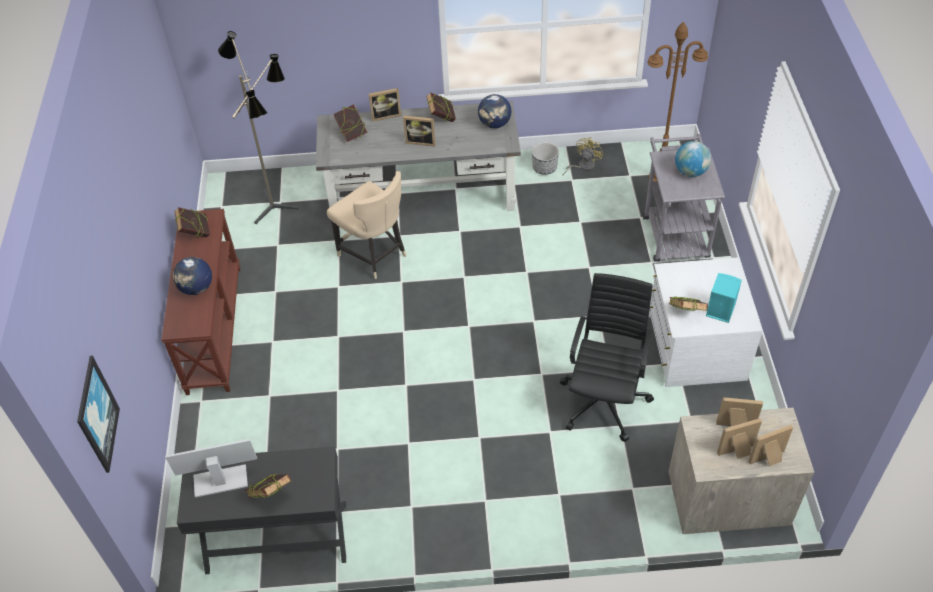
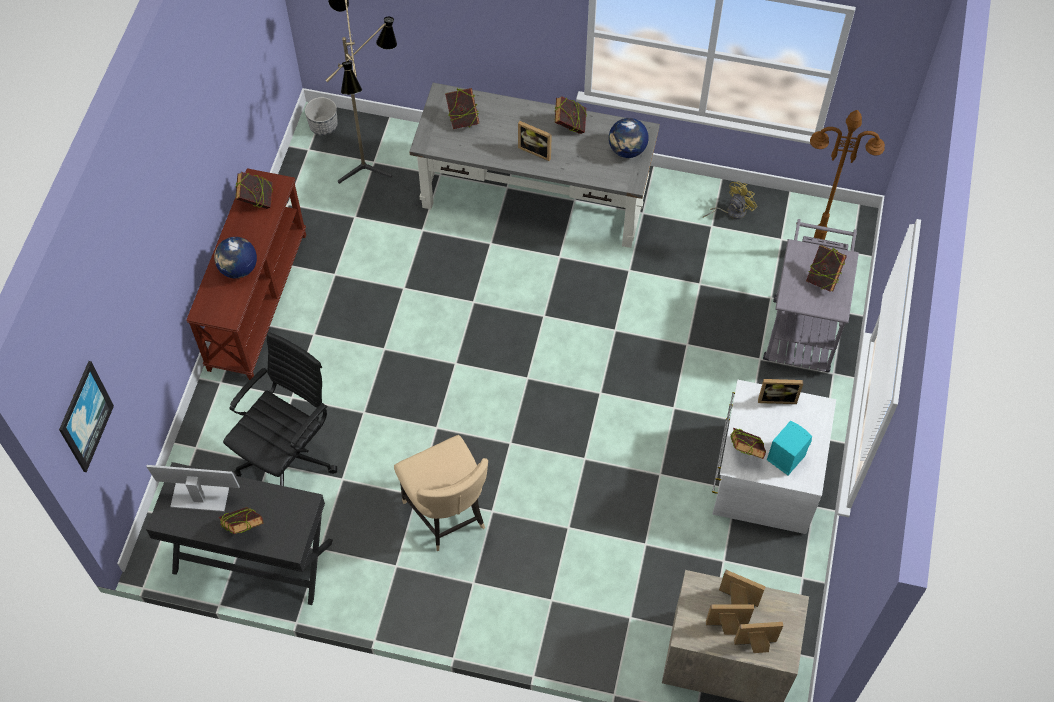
camera: 15 degrees right, 10 degrees up
beige chair [327,171,407,279] -> beige chair moved to [394,435,488,551]
picture frame [369,88,401,121] -> picture frame moved to [758,379,803,404]
planter [532,142,559,175] -> planter moved to [305,97,338,135]
black office chair [560,273,654,442] -> black office chair moved to [223,332,337,486]
globe [675,141,711,177] -> book [806,245,847,291]

